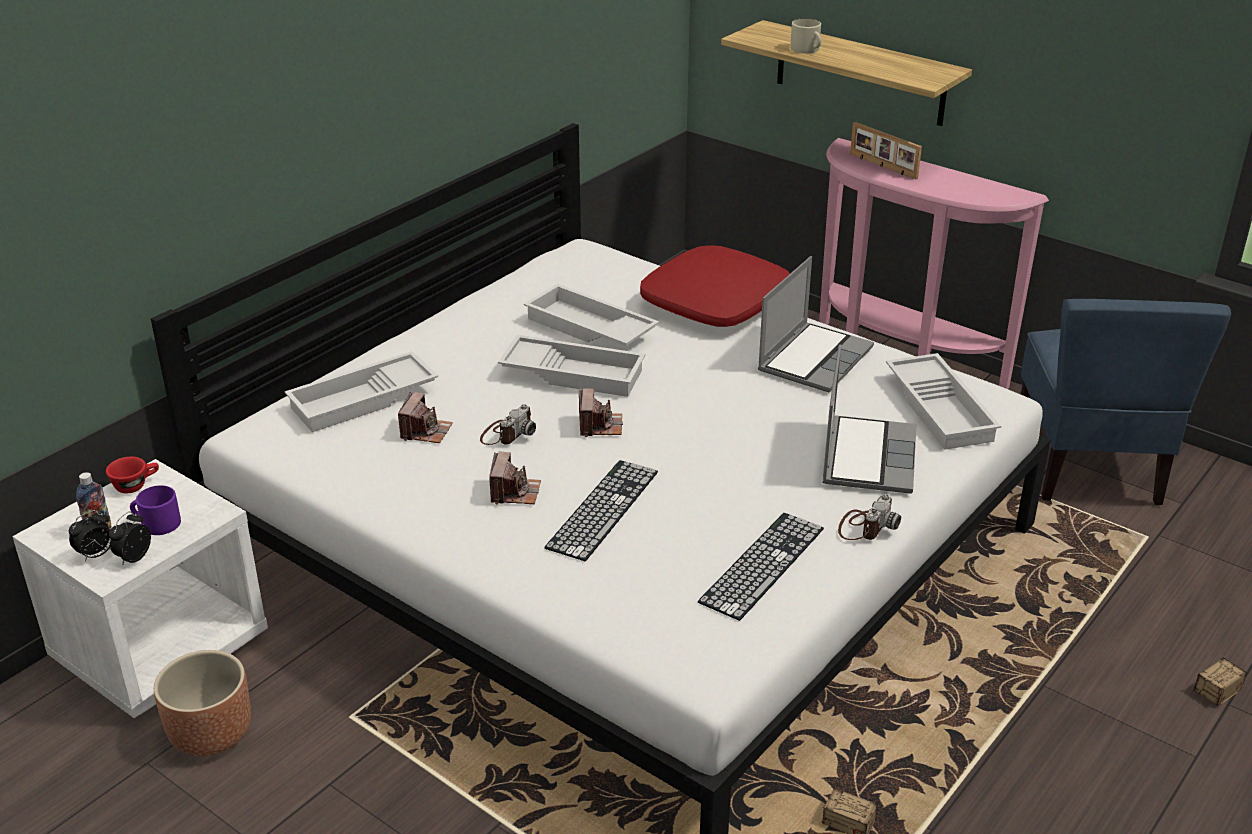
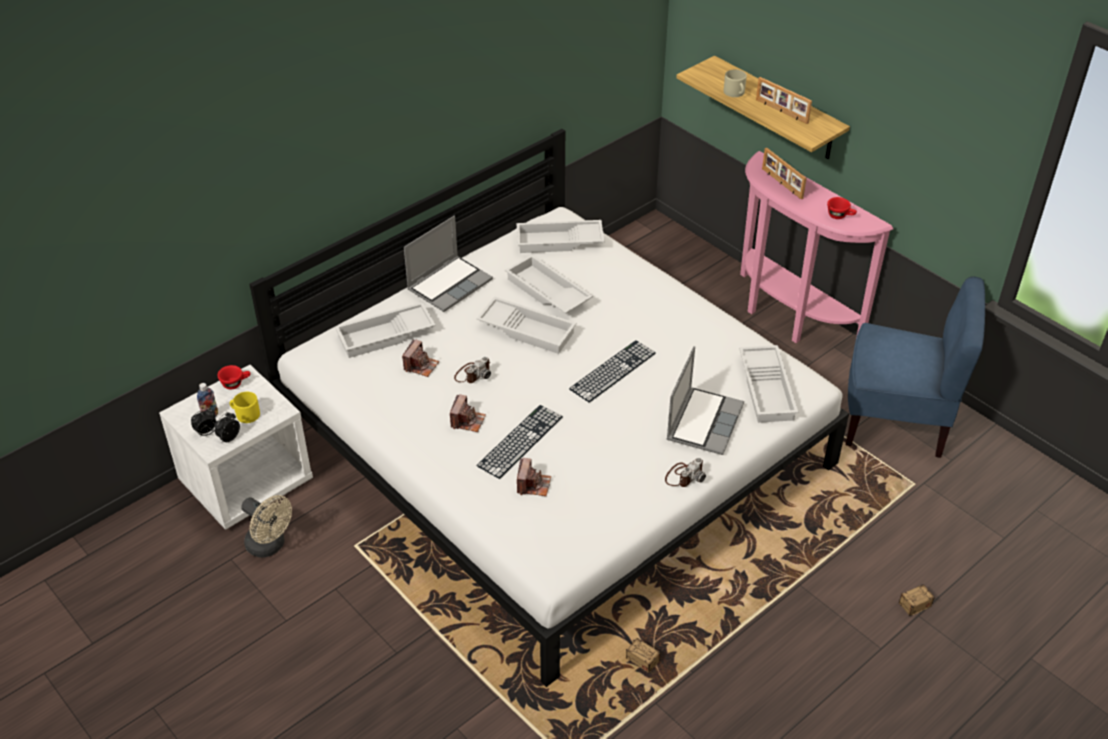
camera: 10 degrees right, 10 degrees up
purple mug [130,485,181,535] -> yellow mug [229,392,260,423]
brown planter [154,650,251,756] -> beige fan [241,495,292,558]
camera [579,388,623,437] -> camera moved to [517,458,551,496]
red pillow [640,245,790,327] -> none
keyboard [698,513,824,621] -> keyboard moved to [569,340,656,403]
laptop [758,256,874,392] -> laptop moved to [404,215,493,312]
blue chair [1021,299,1231,506] -> blue chair turned 90 degrees counterclockwise [846,276,985,458]
none -> white tray [516,220,605,253]
none -> picture frame [756,77,812,124]
none -> red cup [827,197,857,219]

